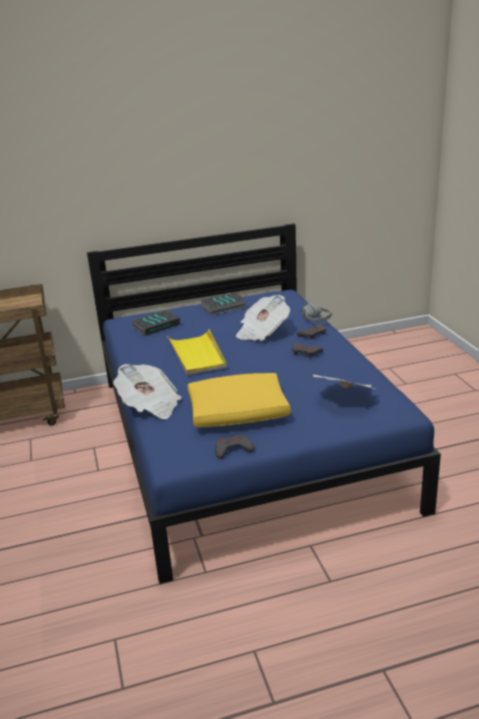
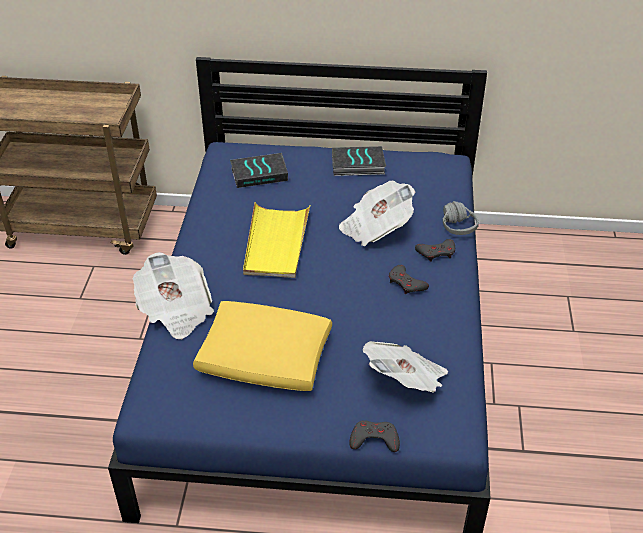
camera: 20 degrees right, 15 degrees up
grey game controller [215,435,254,459] -> grey game controller moved to [349,420,400,452]

